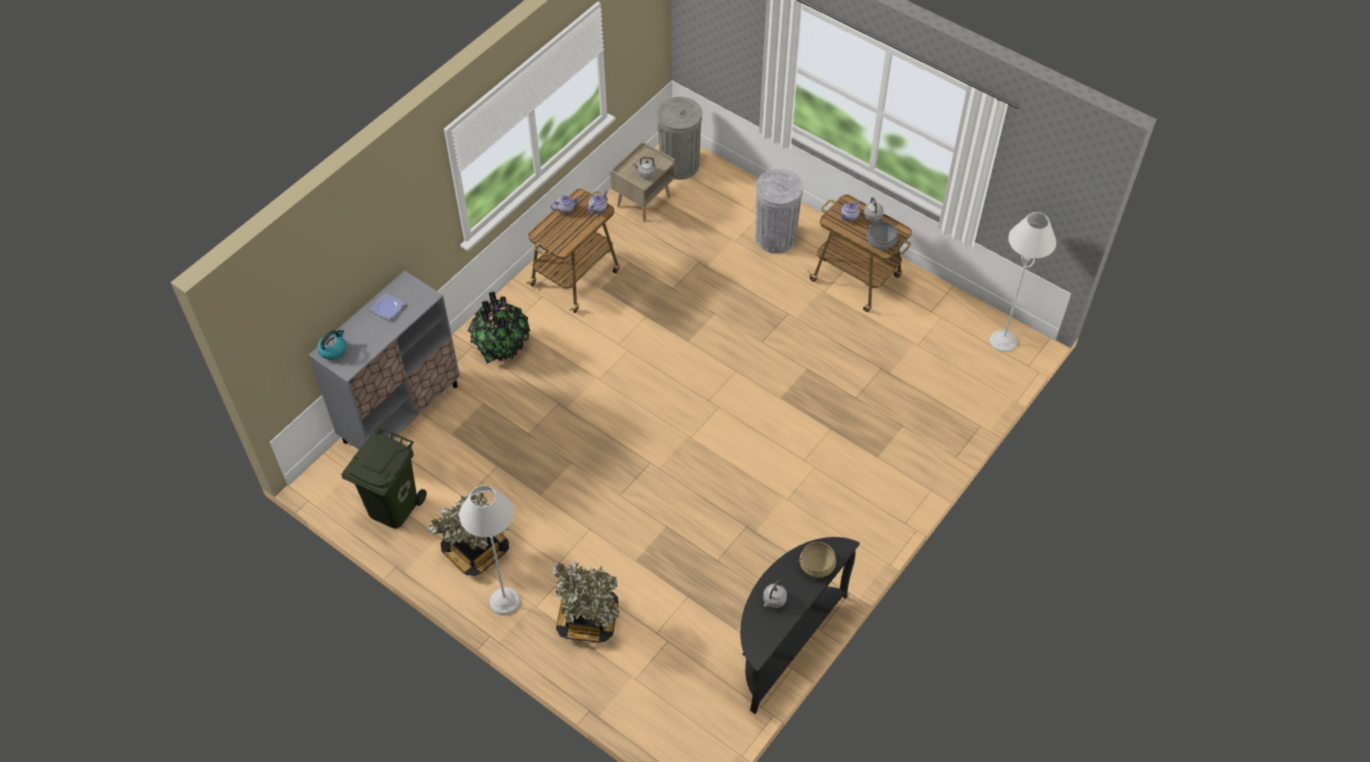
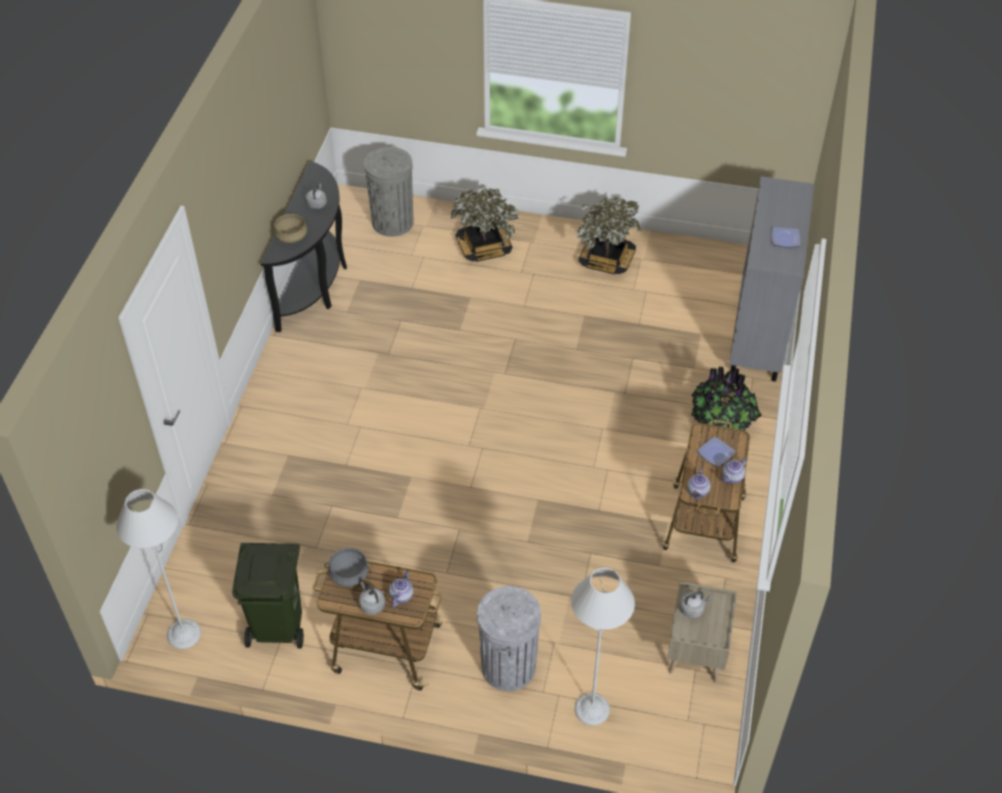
camera: 155 degrees right, 5 degrees down
kettle [317,328,347,360] -> none
green trash can [342,428,427,528] -> green trash can moved to [232,543,304,649]
grey floor lamp [459,485,520,615] -> grey floor lamp moved to [571,568,635,725]
grey trash can [657,97,702,180] -> grey trash can moved to [364,147,413,237]
none -> plate [697,437,736,467]

